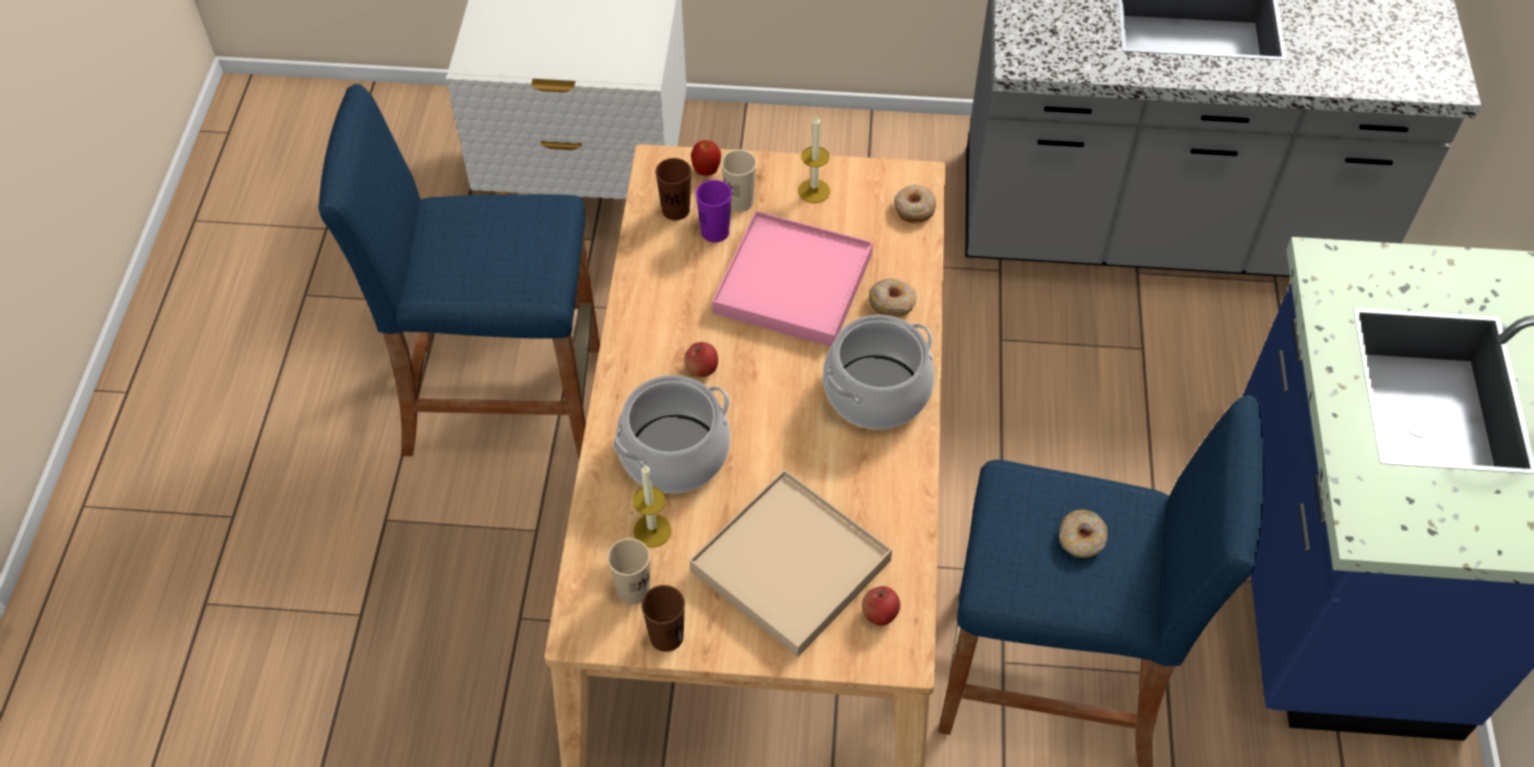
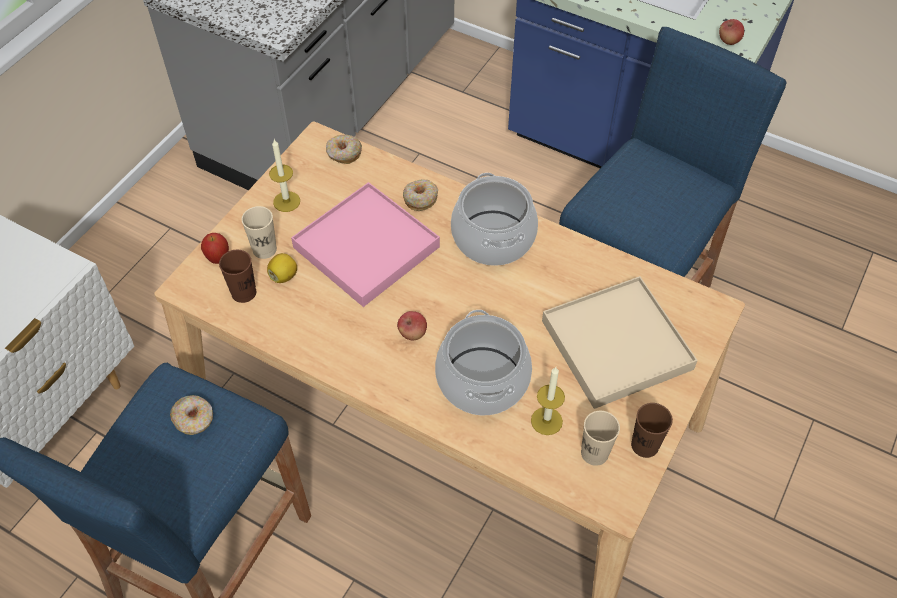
camera: 65 degrees left, 0 degrees up
purple cup [696,180,732,242] -> lemon [267,253,297,283]
apple [862,586,900,626] -> apple moved to [719,19,744,45]
donut [1059,510,1108,558] -> donut moved to [170,395,213,435]

